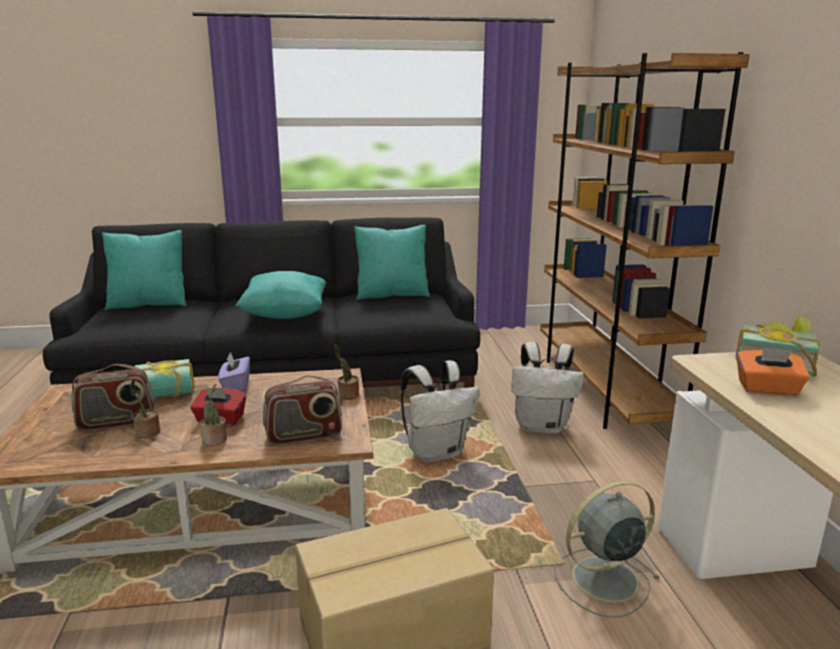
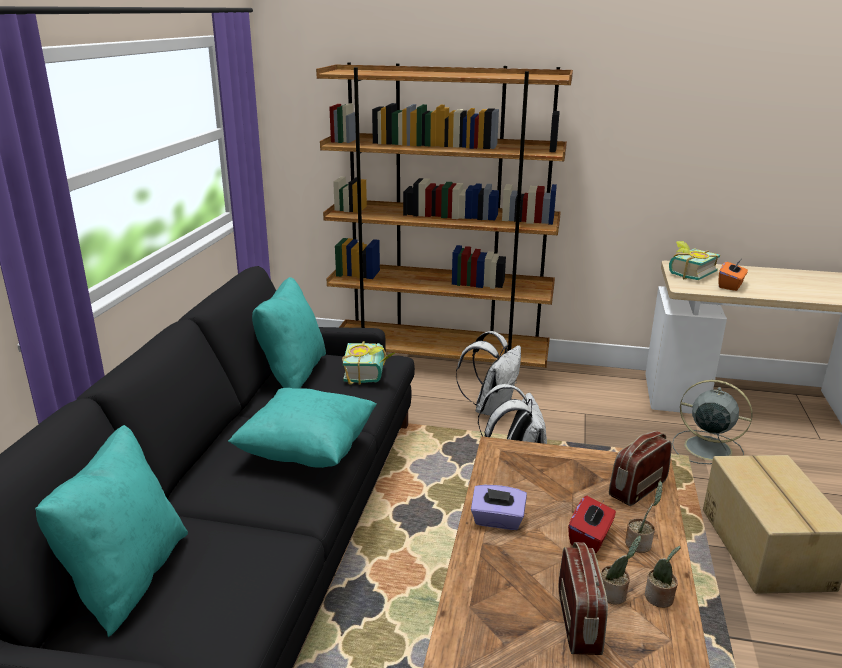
camera: 70 degrees left, 5 degrees up
book [135,359,195,398] -> book moved to [342,341,395,385]
radio [263,375,342,445] -> radio turned 135 degrees counterclockwise [609,431,672,506]
potted plant [334,344,359,400] -> potted plant moved to [645,546,681,608]
grey fan [554,481,660,618] -> grey fan turned 120 degrees clockwise [672,380,752,464]

